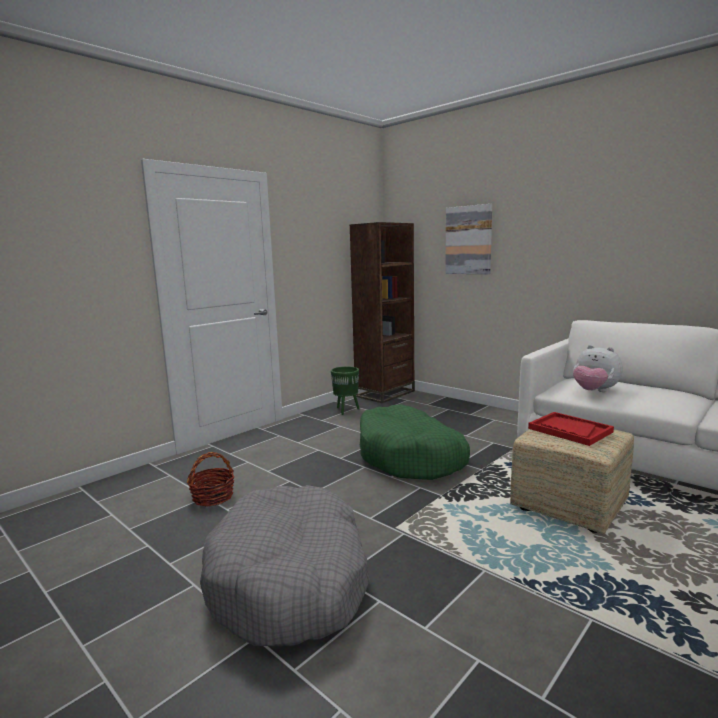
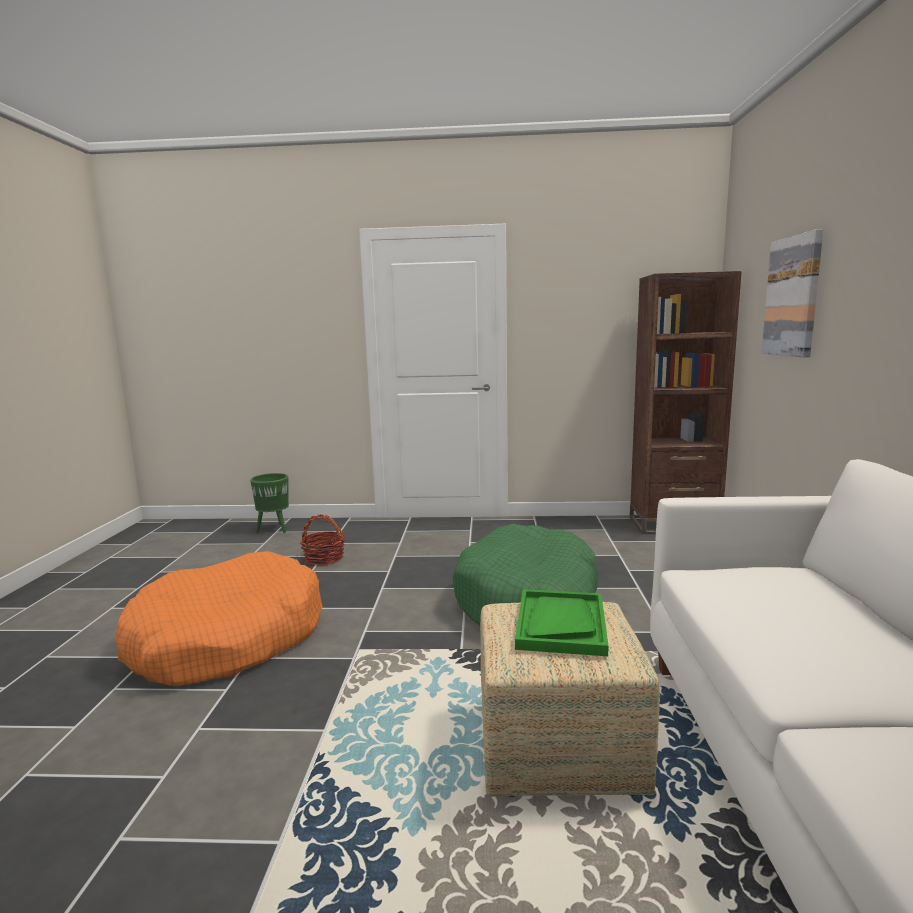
camera: 50 degrees right, 0 degrees up
grey dog bed [200,485,370,646] -> orange dog bed [115,551,322,686]
green planter [331,366,359,415] -> green planter moved to [250,473,289,533]
red tray [528,412,614,446] -> green tray [515,589,609,656]
plush toy [573,345,623,392] -> none

